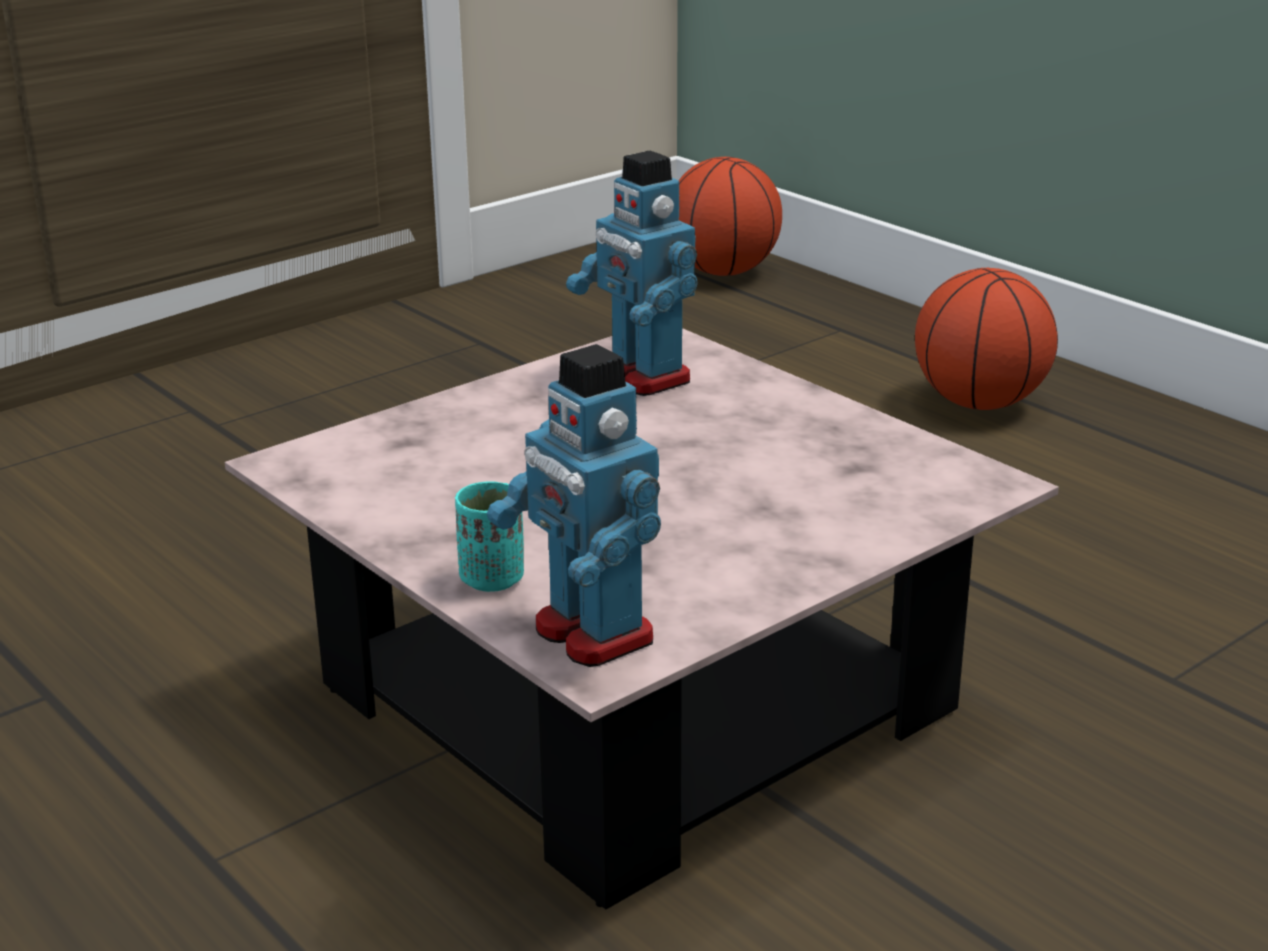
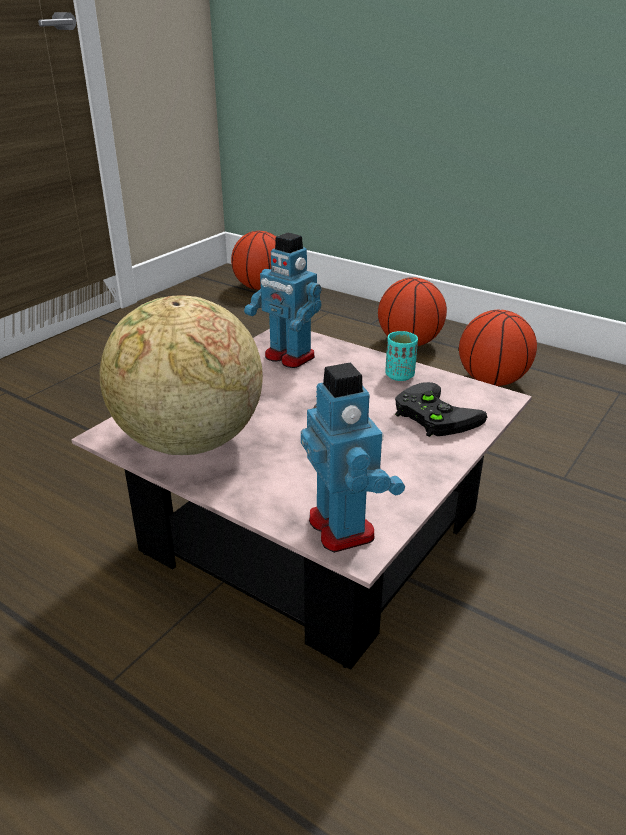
camera: 15 degrees left, 5 degrees up
turquoise cup [455,482,524,592] -> turquoise cup moved to [385,331,418,381]
toy robot [487,344,661,667] -> toy robot turned 150 degrees counterclockwise [301,363,405,553]
none -> globe [100,296,263,455]
none -> black game controller [395,382,487,437]
none -> basketball [459,310,537,386]

